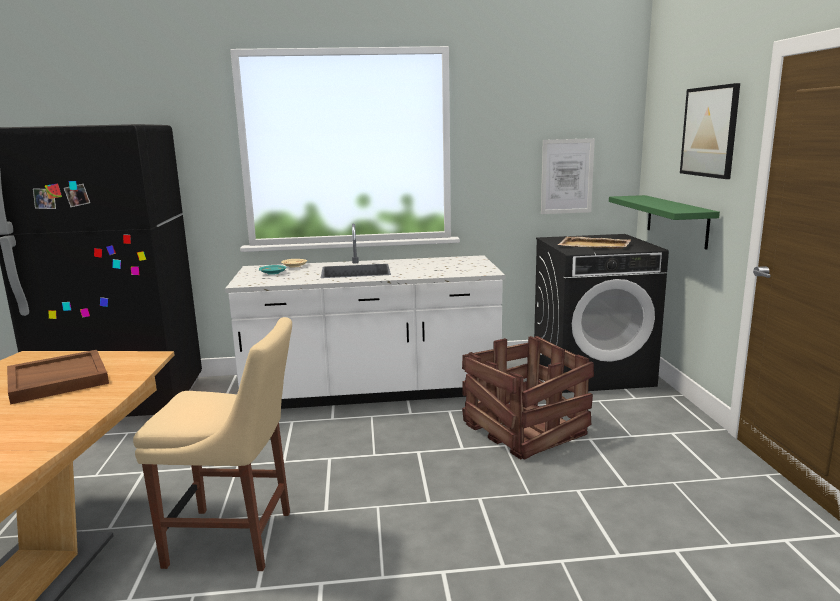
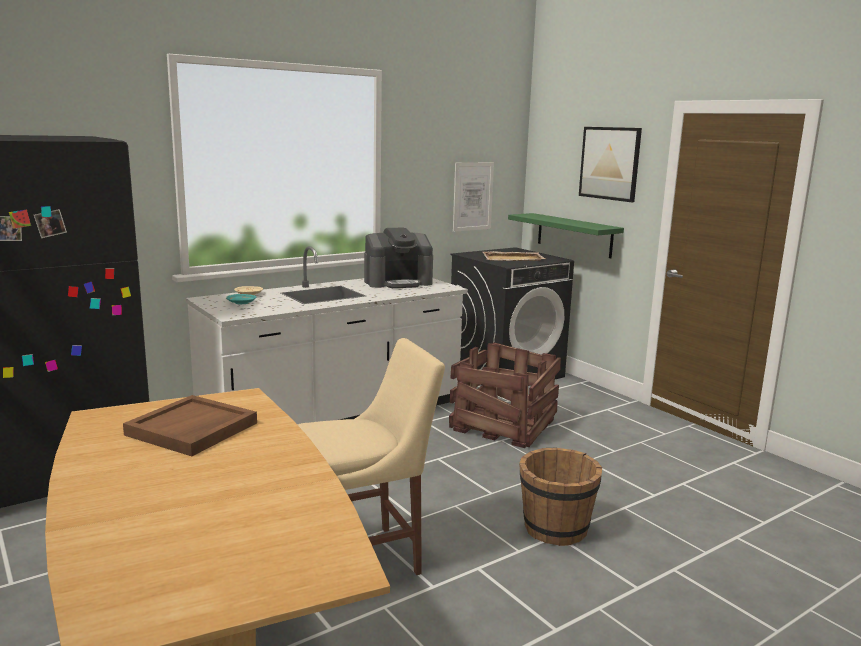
camera: 30 degrees left, 0 degrees up
none -> coffee machine [364,228,433,288]
none -> brown bucket [519,447,602,546]

